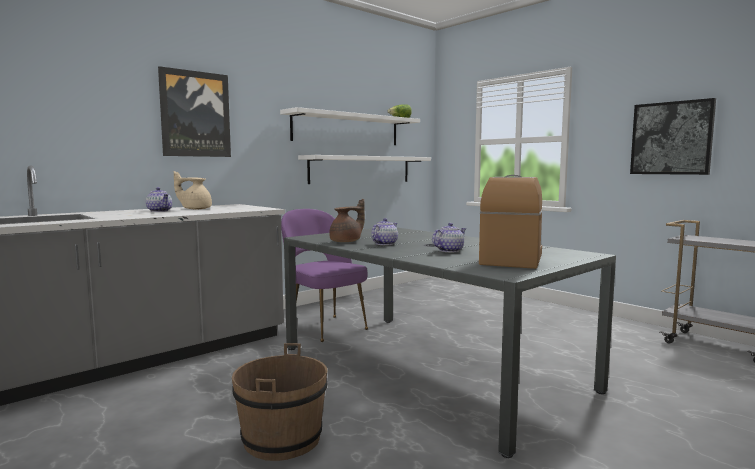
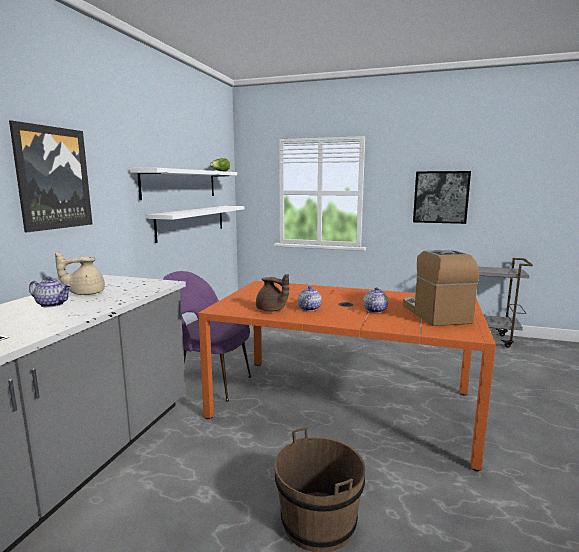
camera: 30 degrees left, 5 degrees up
grey dining table [284,227,616,458] -> orange dining table [198,281,496,471]
brown teapot [329,199,365,242] -> brown teapot turned 105 degrees clockwise [256,274,289,312]

